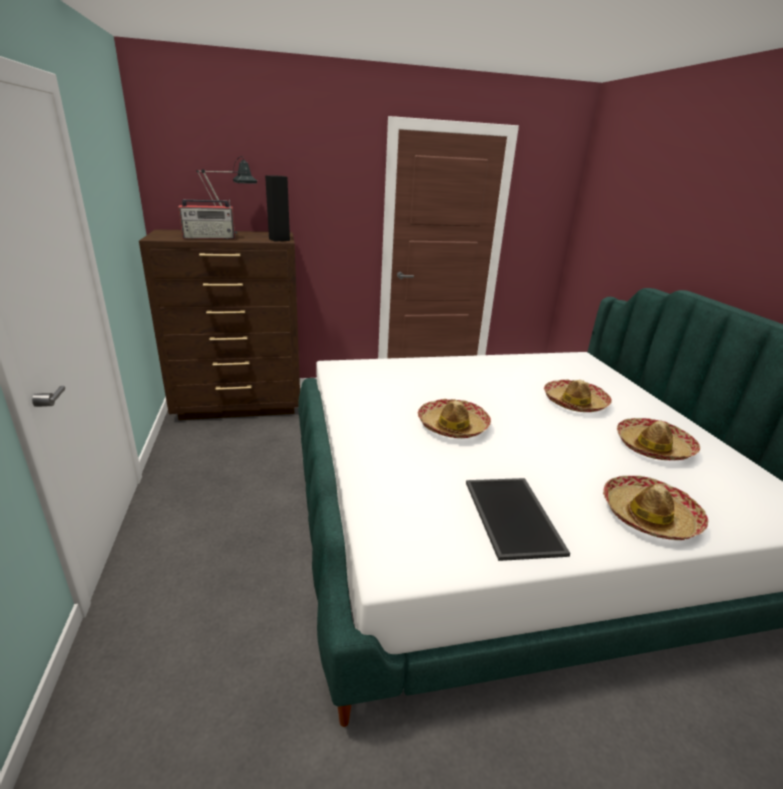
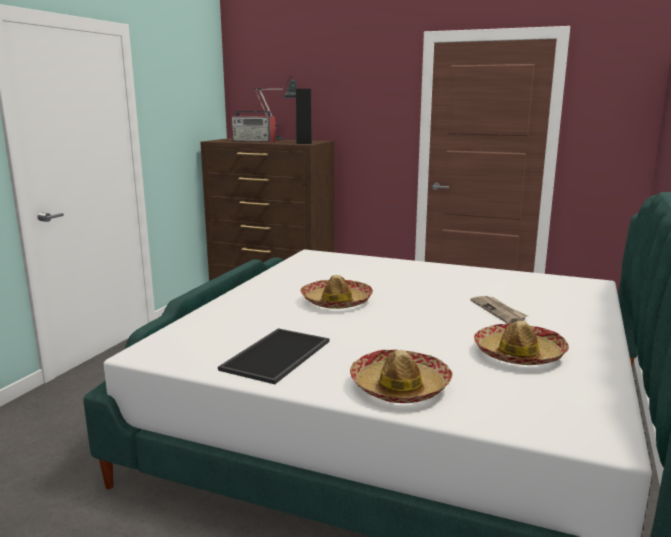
camera: 35 degrees right, 10 degrees down
hat [544,379,612,412] -> newspaper [470,296,528,323]

